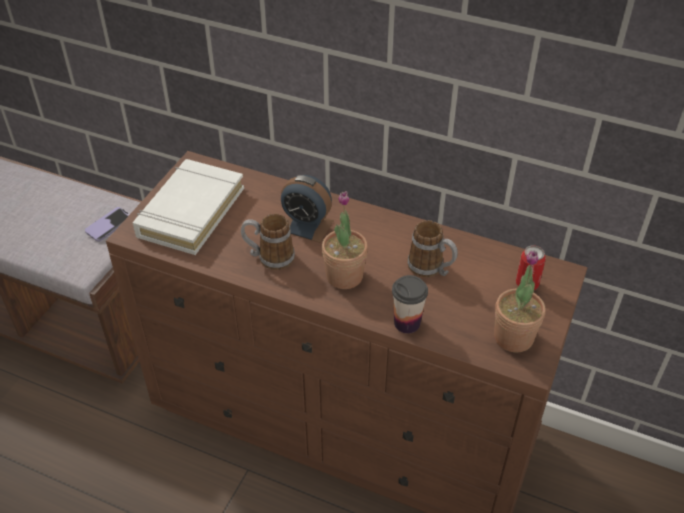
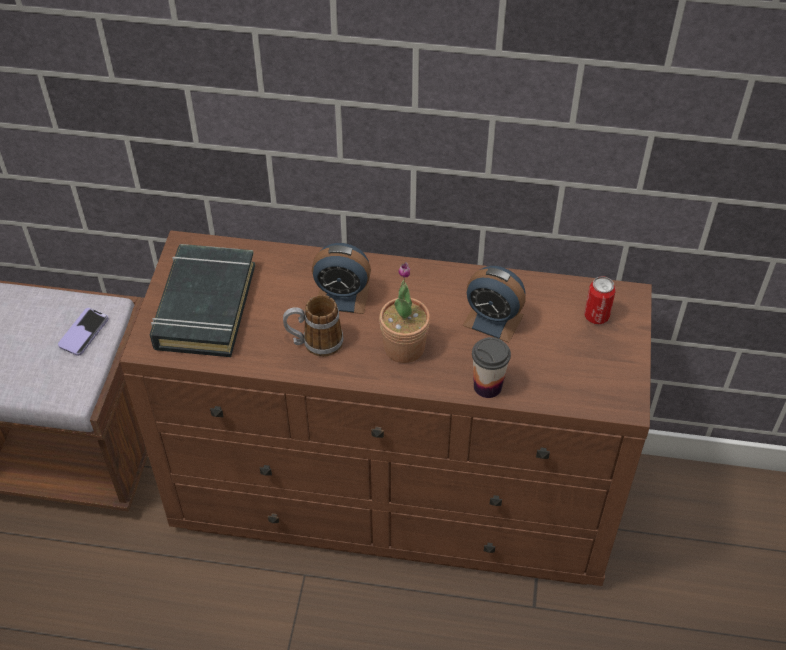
camera: 15 degrees left, 5 degrees up
white book [132,159,244,255] -> black book [150,244,255,357]
mug [408,220,458,277] -> alarm clock [463,266,526,343]
potted plant [494,251,546,352] -> none

